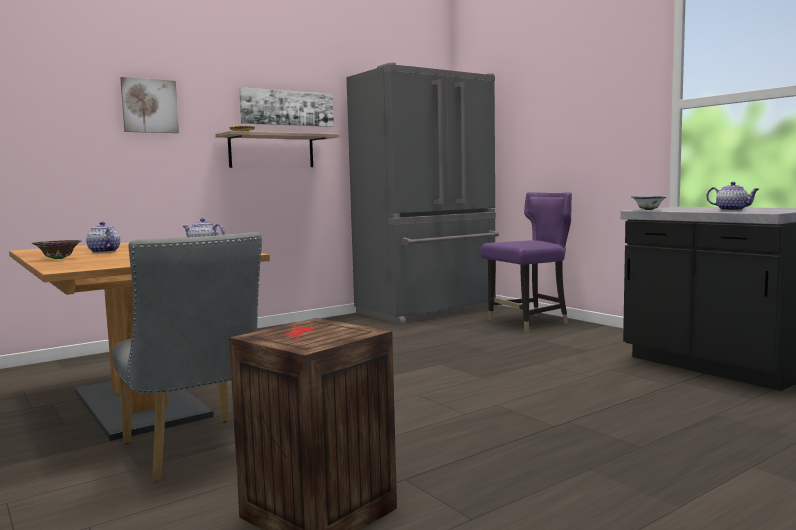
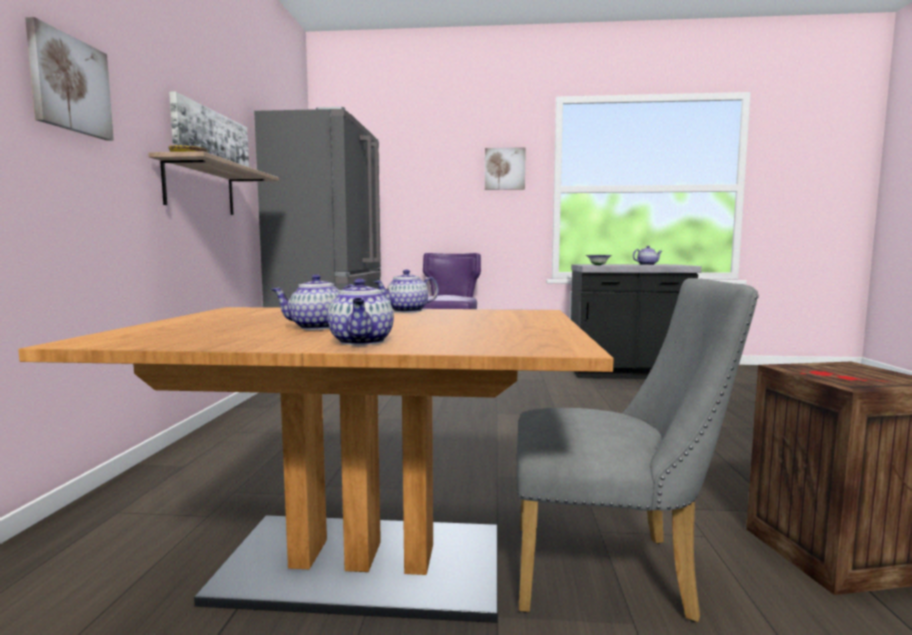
camera: 50 degrees left, 0 degrees up
brown bowl [32,240,81,259] -> teapot [328,279,394,345]
none -> picture [485,147,526,190]

